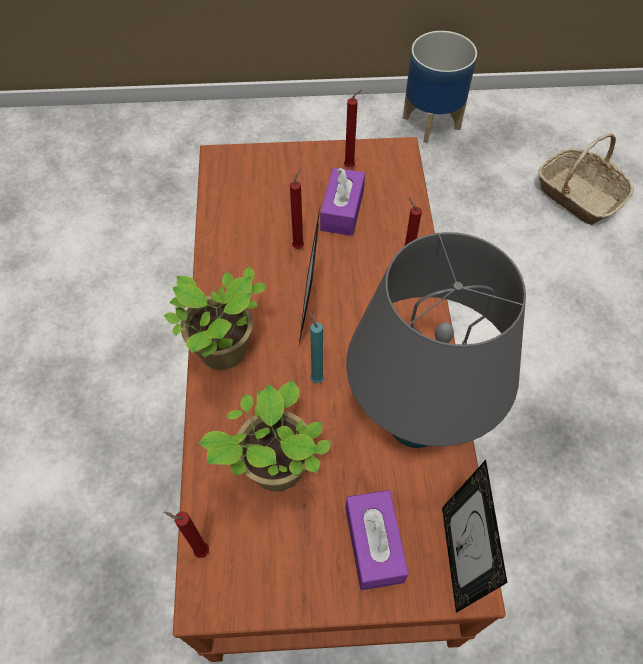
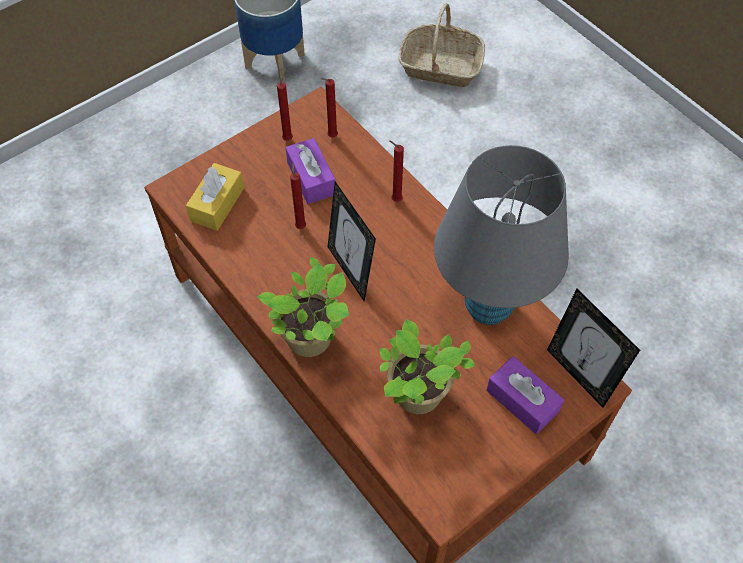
camera: 35 degrees left, 0 degrees up
red candle [164,512,209,558] -> red candle moved to [321,78,338,137]
turquoise candle [309,311,324,383] -> none
none -> yellow tissue box [186,163,244,231]

